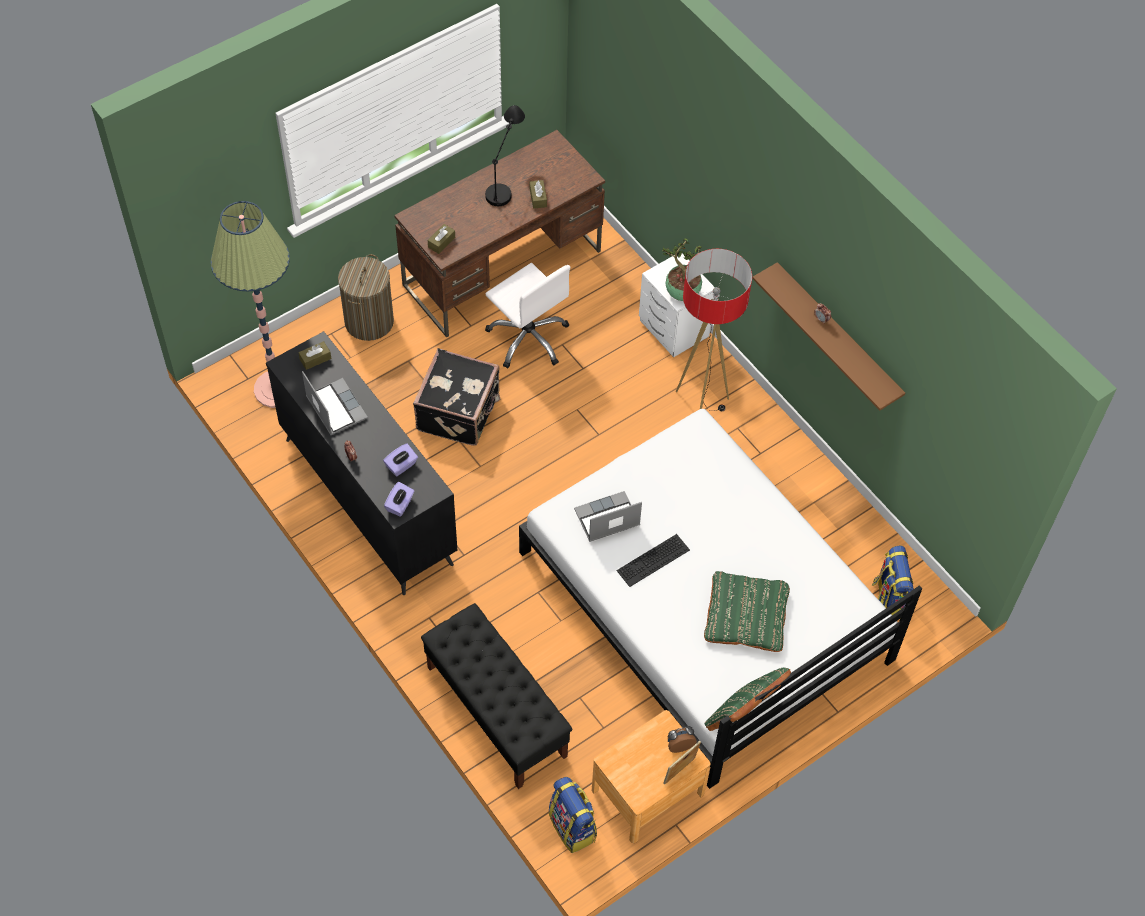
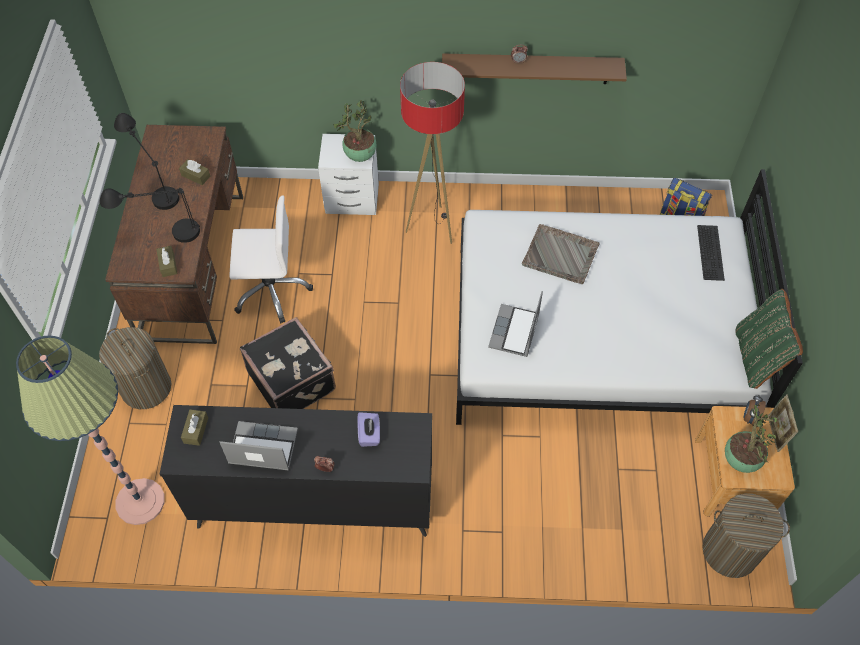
camera: 50 degrees left, 0 degrees up
purple tissue box [384,482,414,516] -> none
black bench [421,603,572,789] -> none
backpack [549,777,597,853] -> laundry basket [702,494,790,578]
keyboard [617,534,690,587] -> keyboard moved to [697,225,725,281]
green pillow [704,571,790,652] -> none
none -> black table lamp [99,188,200,243]
none -> grey tray [522,224,599,284]
none -> potted plant [725,404,777,473]

